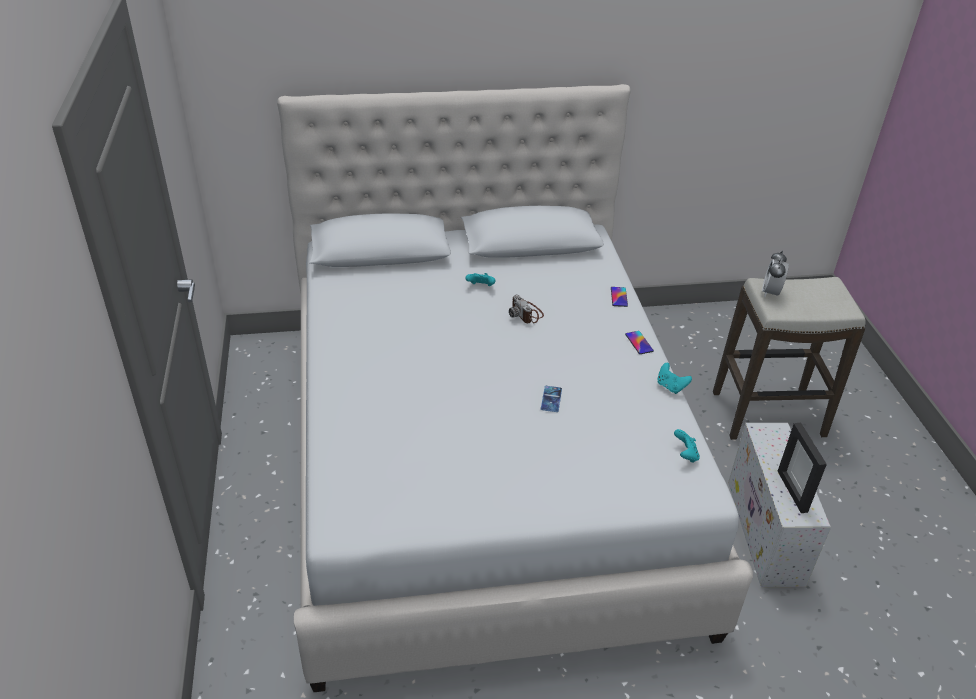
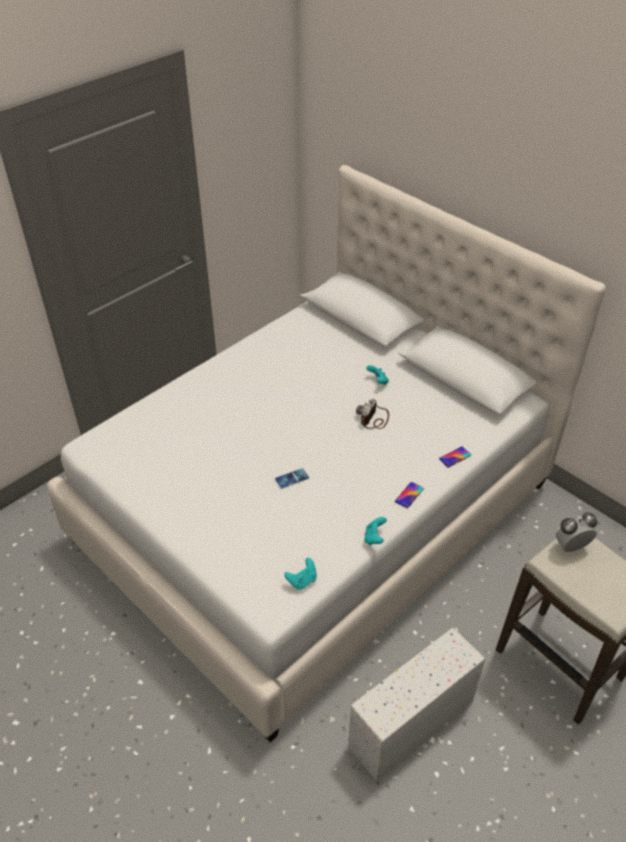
camera: 55 degrees right, 5 degrees up
picture frame [778,423,827,513] -> none

